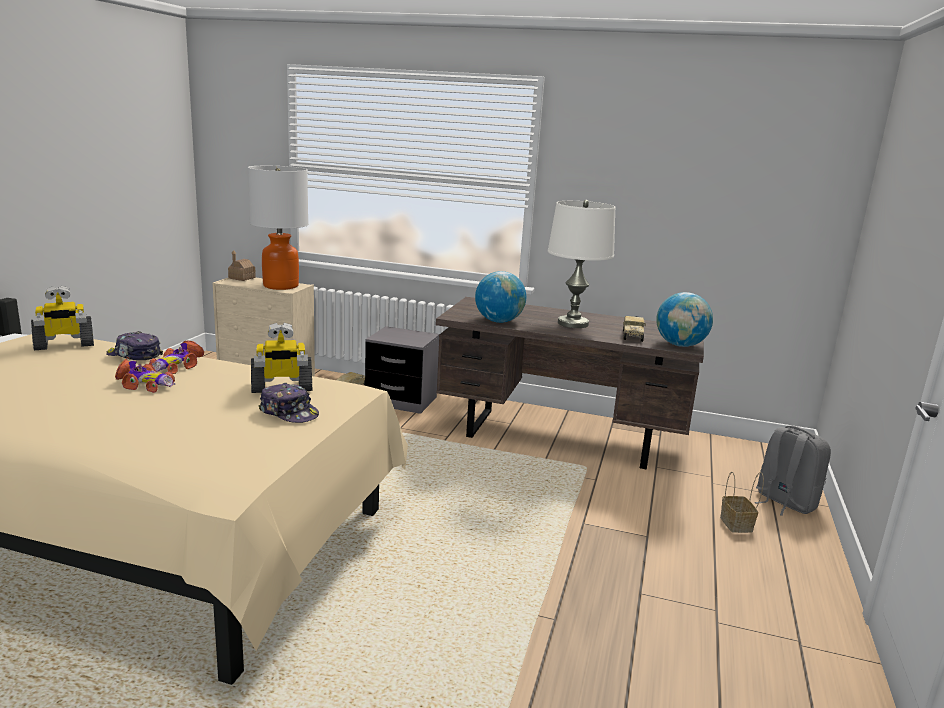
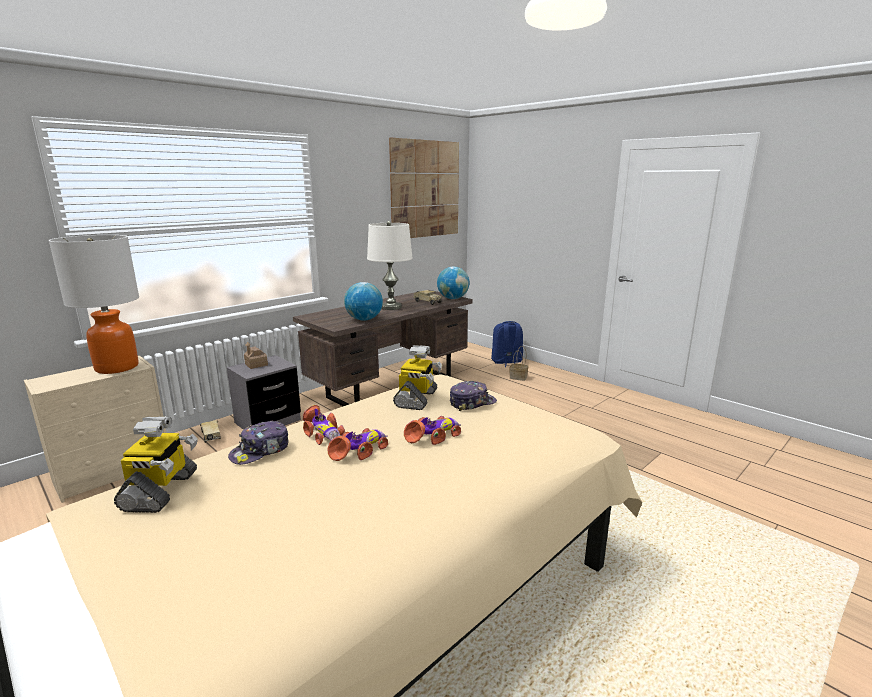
camera: 60 degrees left, 0 degrees up
toy house [228,250,256,281] -> toy house moved to [244,342,268,369]
grey backpack [755,425,831,516] -> blue backpack [491,321,523,367]
none -> picture [389,137,459,238]
none -> toy car [404,416,461,445]

